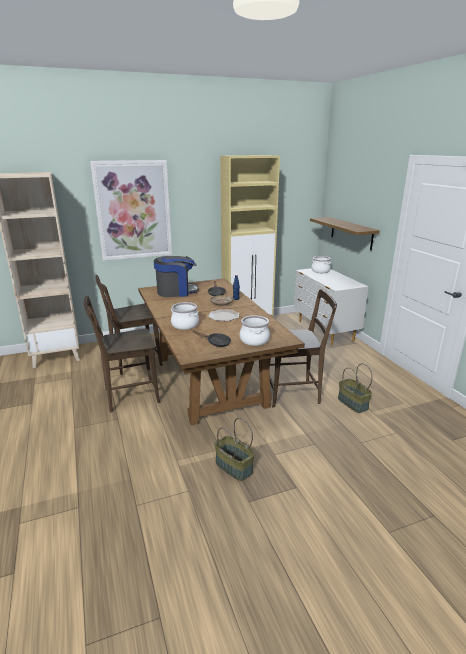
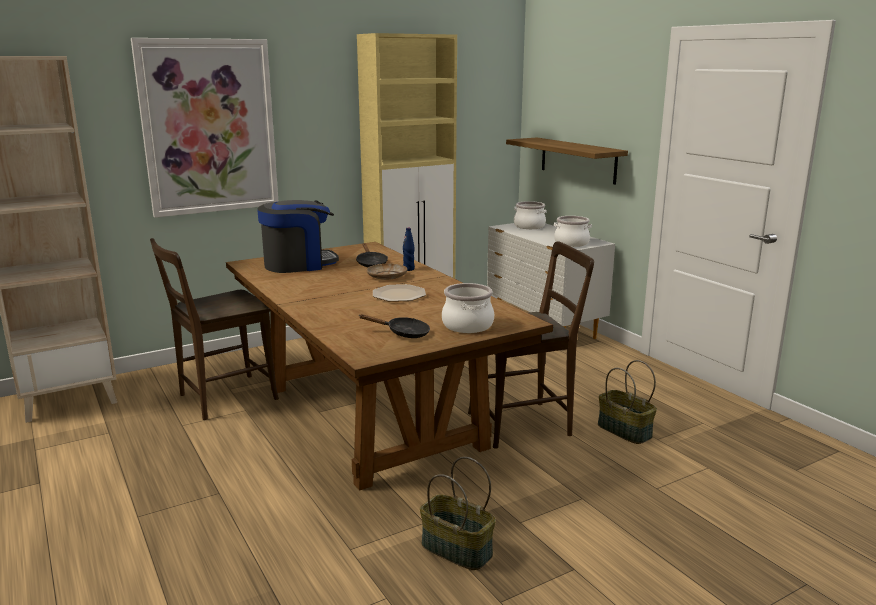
camera: 10 degrees left, 5 degrees down
brown chair [84,296,160,412] -> none
cooking pot [171,302,199,330] -> cooking pot moved to [554,216,592,247]

